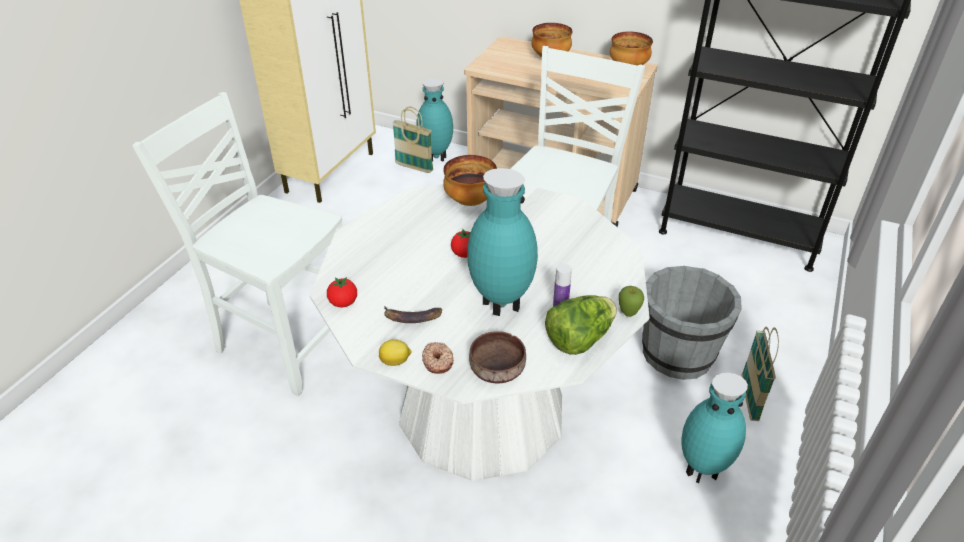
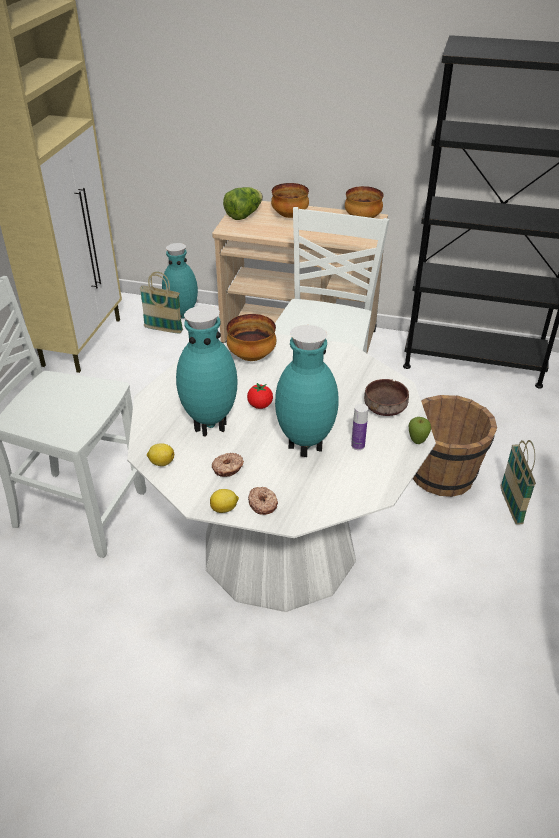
camera: 10 degrees left, 0 degrees up
tomato [327,277,357,308] -> lemon [147,443,174,466]
banana [384,306,442,323] -> donut [212,453,244,477]
brown bowl [469,331,526,383] -> brown bowl moved to [364,379,409,416]
lettuce [545,295,617,355] -> lettuce moved to [223,187,263,220]
grey bucket [642,266,742,380] -> brown bucket [413,395,497,497]
turquoise vase [681,373,748,483] -> turquoise vase moved to [176,305,237,437]

